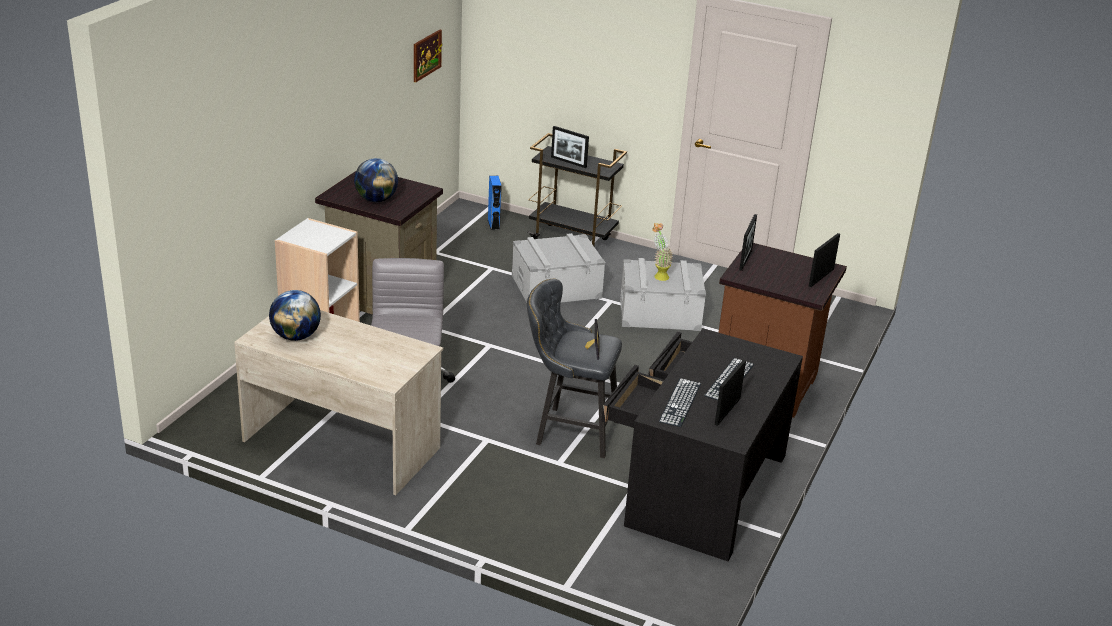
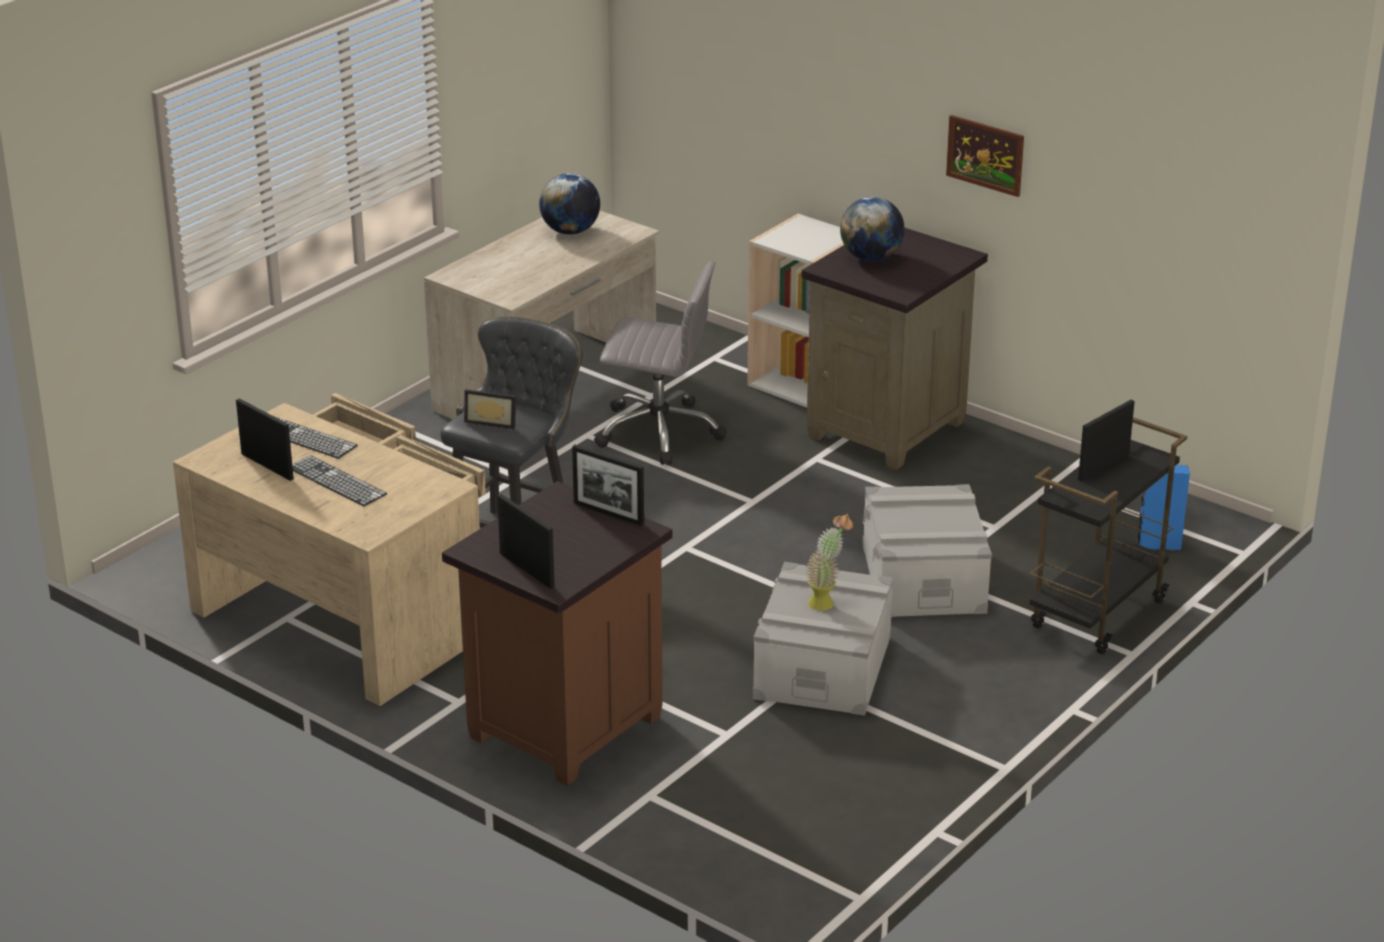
camera: 105 degrees right, 0 degrees up
picture [414,30,442,82] -> picture moved to [946,115,1024,197]
black desk [601,328,803,561] -> beige desk [173,393,486,706]

